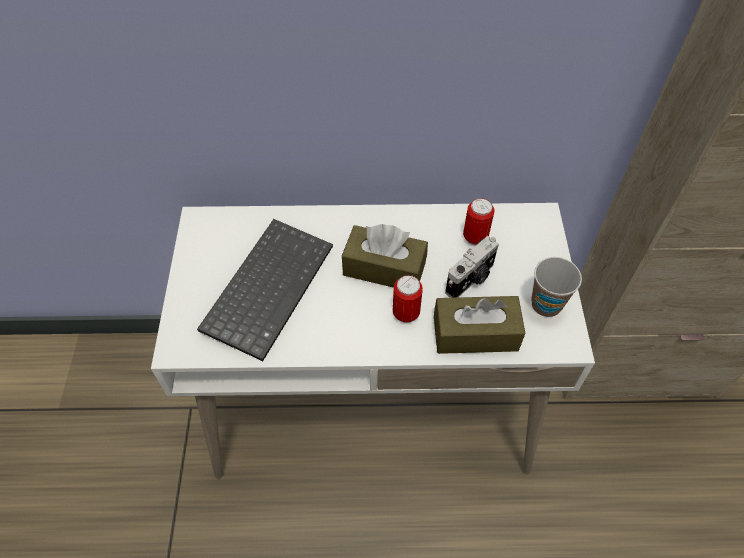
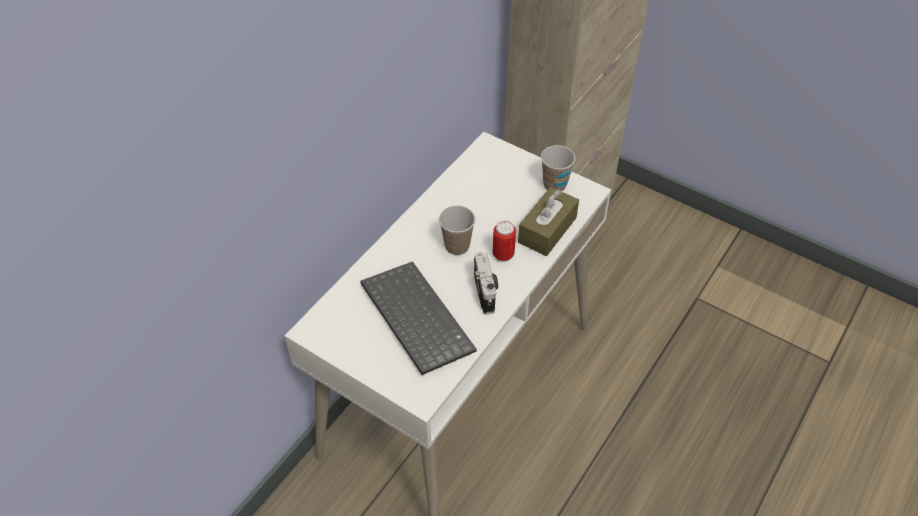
camera: 55 degrees left, 5 degrees down
brown tissue box [342,224,428,288] -> cup [439,205,476,255]
camera [445,236,499,298] -> camera moved to [474,252,498,315]
can [463,198,495,245] -> none

